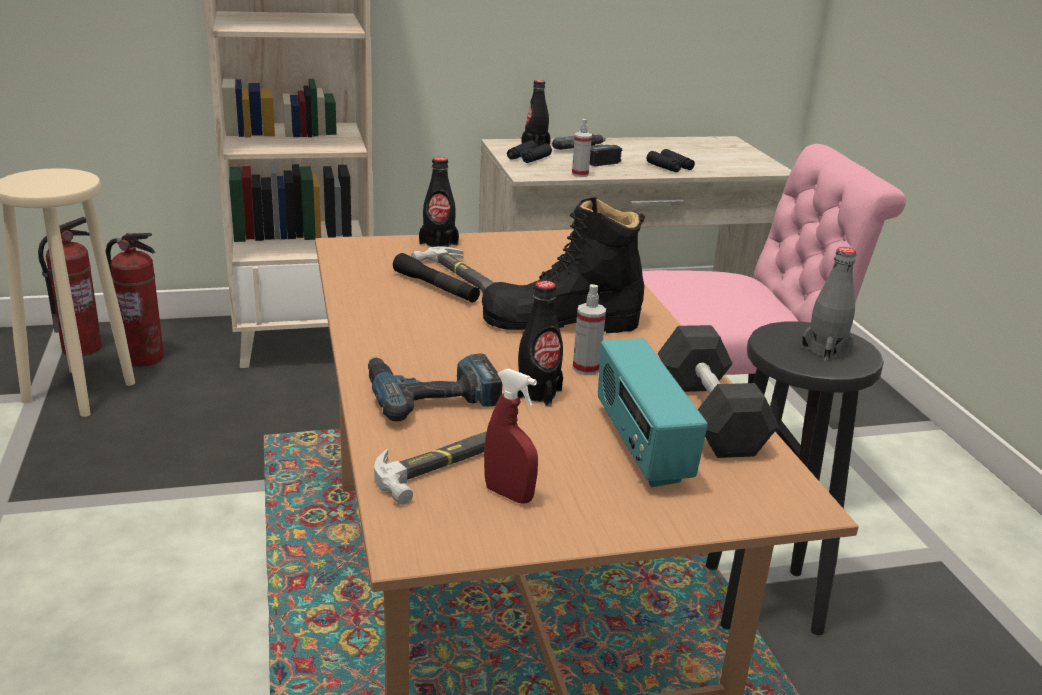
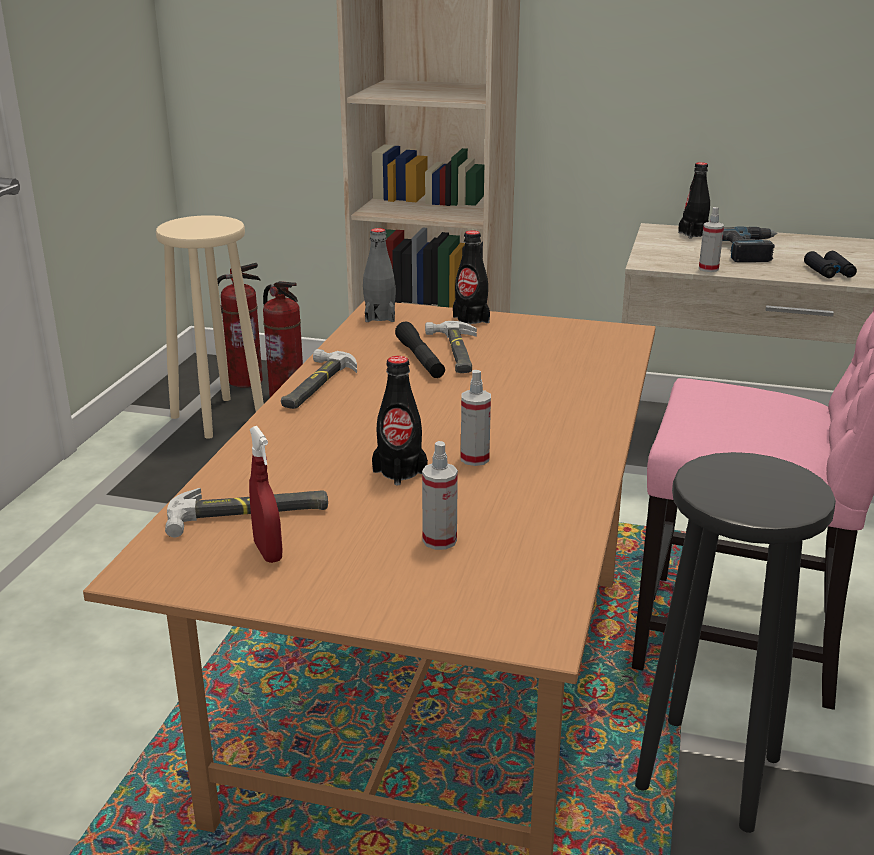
camera: 30 degrees right, 0 degrees up
power drill [368,353,502,422] -> none
black boot [482,197,645,333] -> none
black binoculars [507,140,552,163] -> none
radio [598,338,708,488] -> spray bottle [422,441,458,550]
black dumbbell [657,325,779,458] -> none
grey bottle [801,247,856,361] -> grey bottle moved to [363,228,396,322]
none -> hammer [281,349,357,409]

